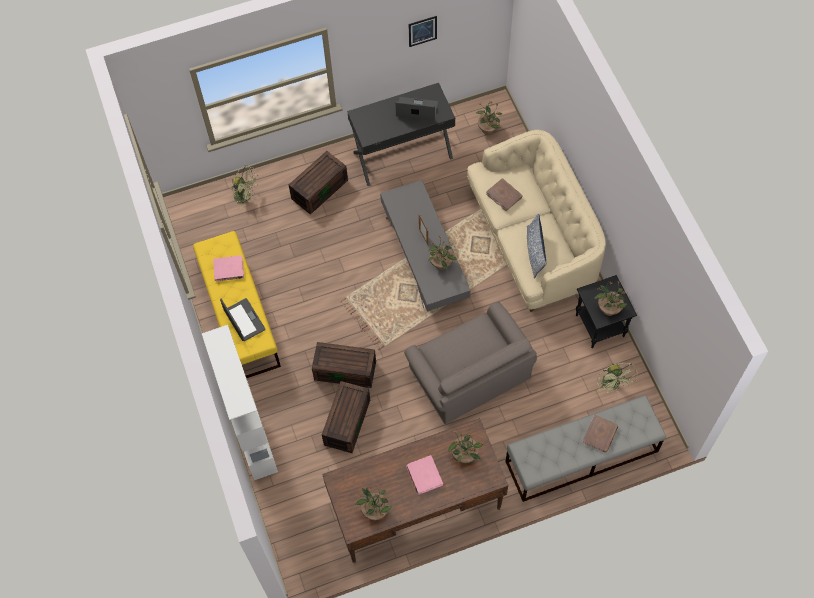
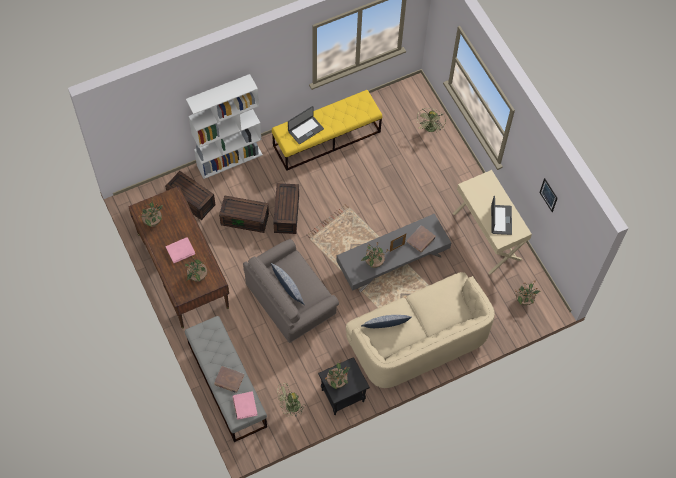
camera: 80 degrees right, 0 degrees up
pink book [213,255,244,281] -> pink book moved to [232,391,257,420]
brown storage box [289,151,348,215] -> brown storage box moved to [165,171,216,220]
black desk [347,83,455,186] -> beige desk [453,170,532,275]
brown book [486,178,522,211] -> brown book moved to [407,225,436,252]
none -> pillow [271,263,305,305]

